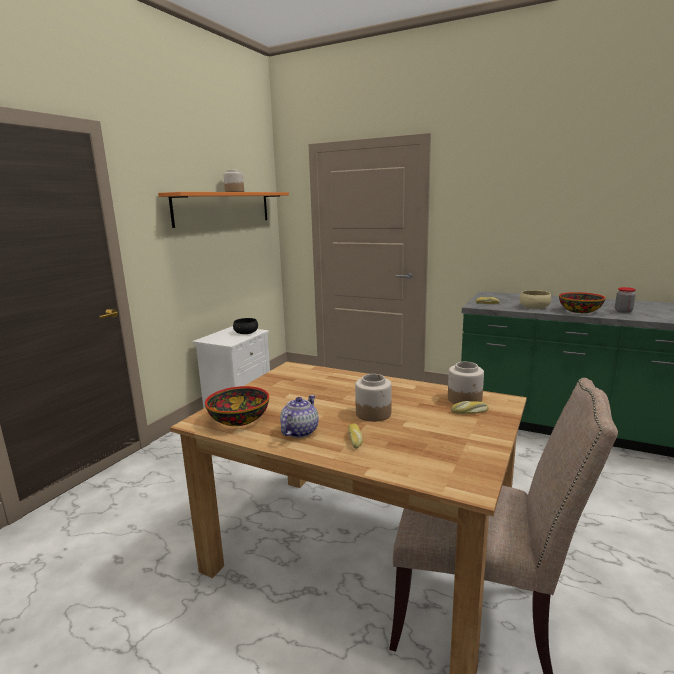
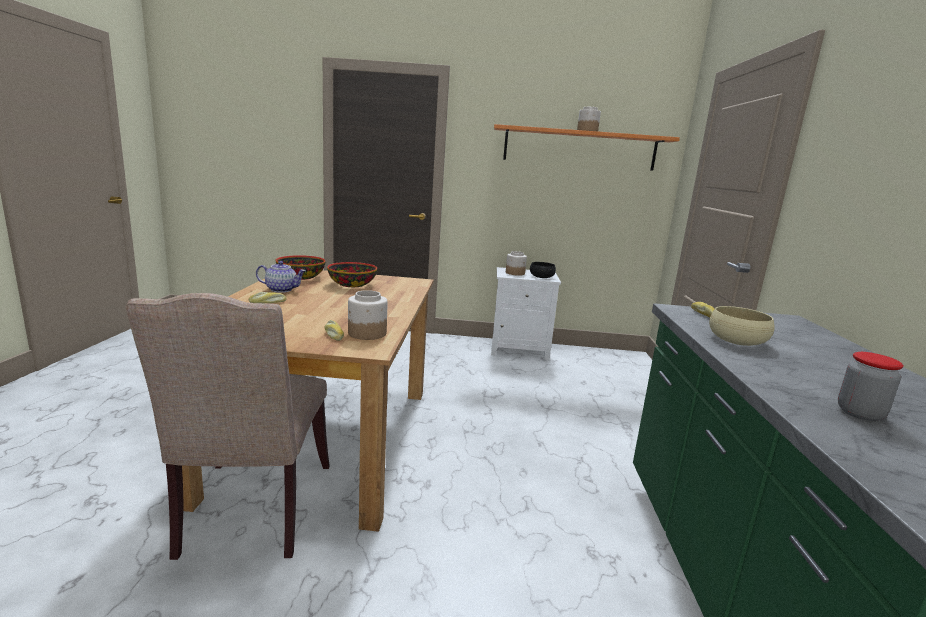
camera: 65 degrees right, 0 degrees up
jar [355,374,392,422] -> jar moved to [506,251,527,276]
bowl [559,292,606,313] -> bowl moved to [327,262,377,287]

